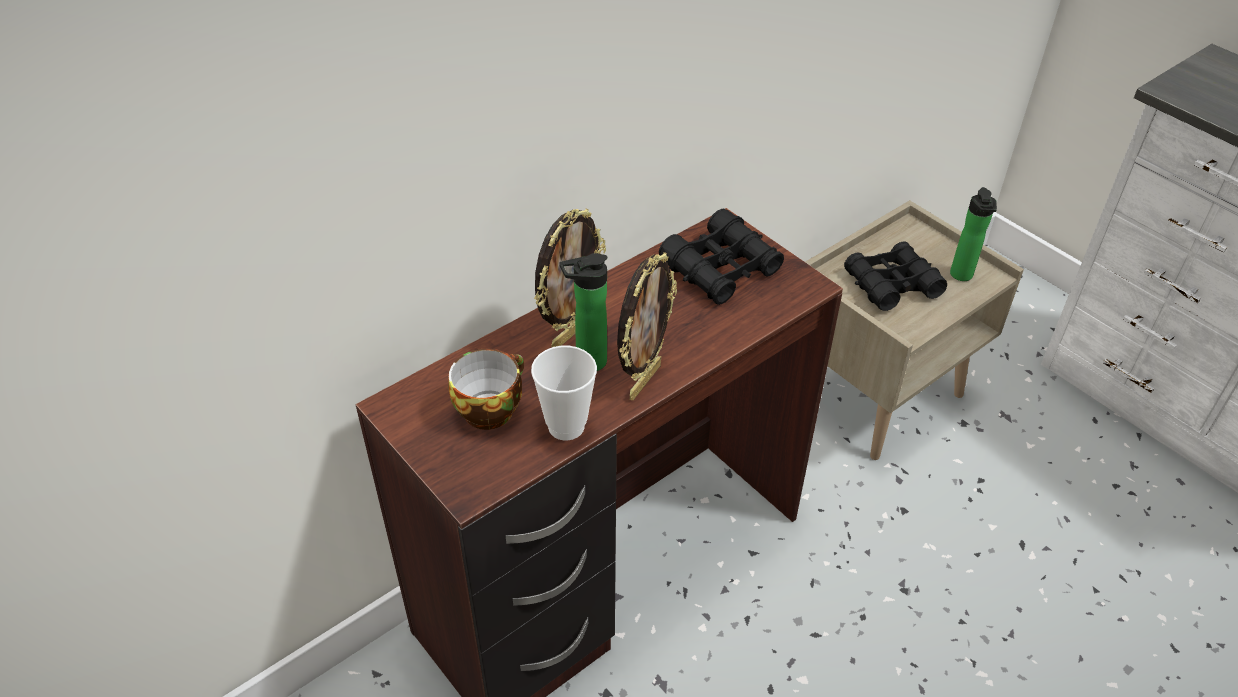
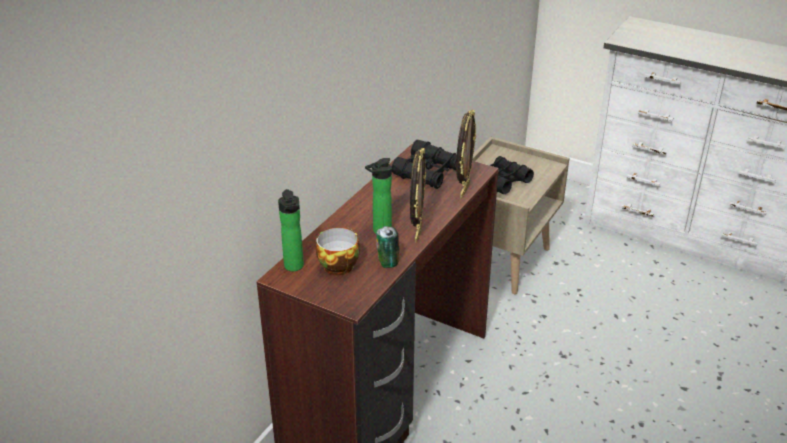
camera: 20 degrees left, 10 degrees down
cup [531,346,597,440] -> can [376,226,399,268]
picture frame [534,208,606,347] -> picture frame moved to [456,110,476,199]
bottle [950,187,997,281] -> bottle moved to [278,189,304,271]

